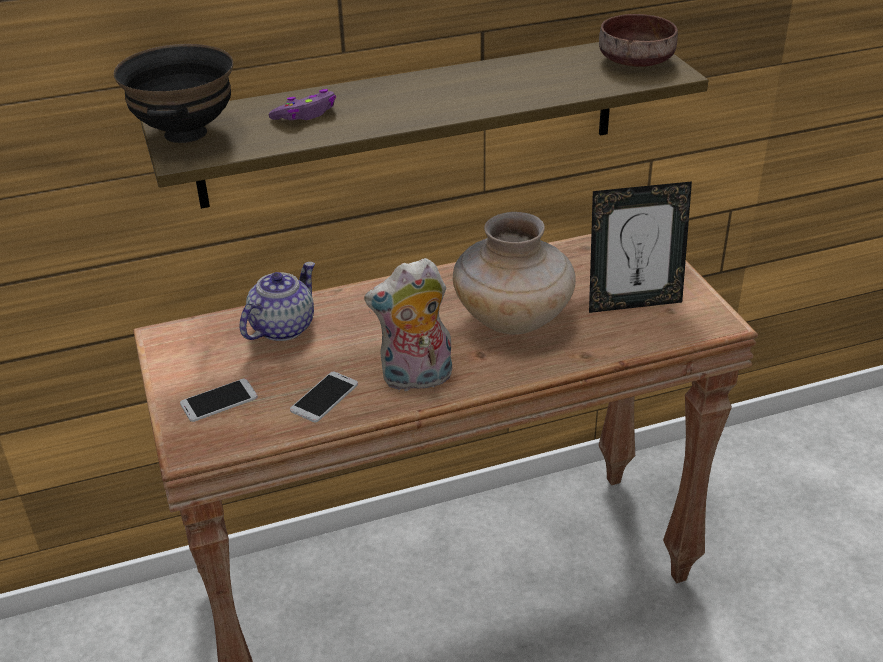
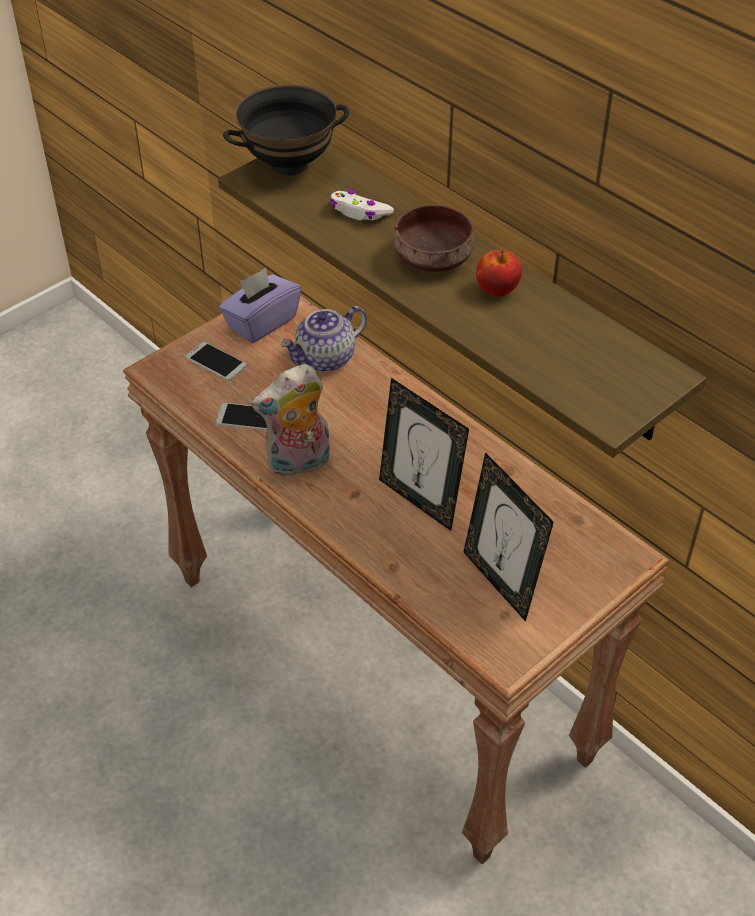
camera: 65 degrees right, 10 degrees up
teapot [240,262,315,341] -> teapot turned 135 degrees clockwise [280,306,367,372]
purple game controller [268,89,336,120] -> white game controller [330,190,394,220]
plush toy [364,258,452,392] -> plush toy turned 75 degrees counterclockwise [251,364,330,478]
beige vase [453,212,576,334] -> picture frame [379,378,469,531]
brown bowl [599,14,678,67] -> brown bowl moved to [394,205,474,272]
none -> purple tissue box [219,268,301,343]
none -> apple [476,250,522,297]

